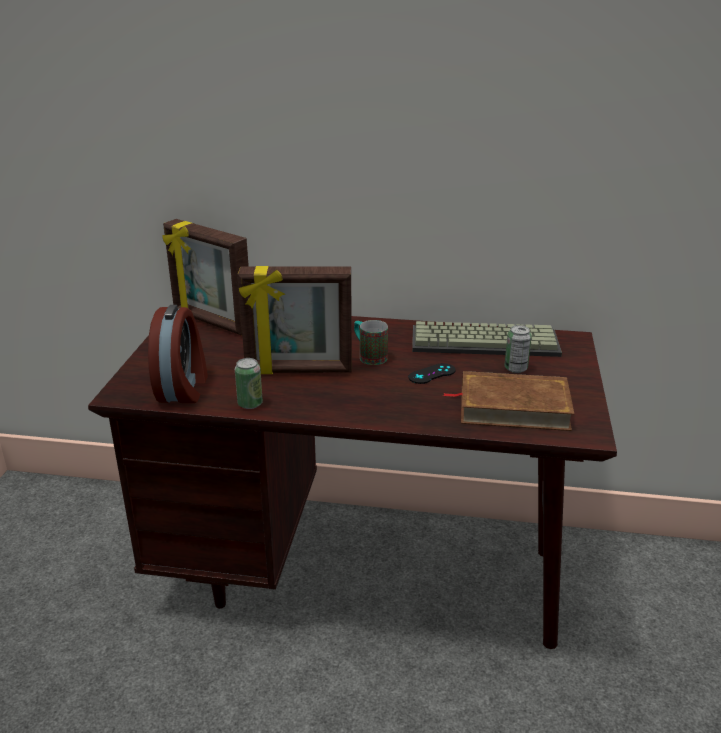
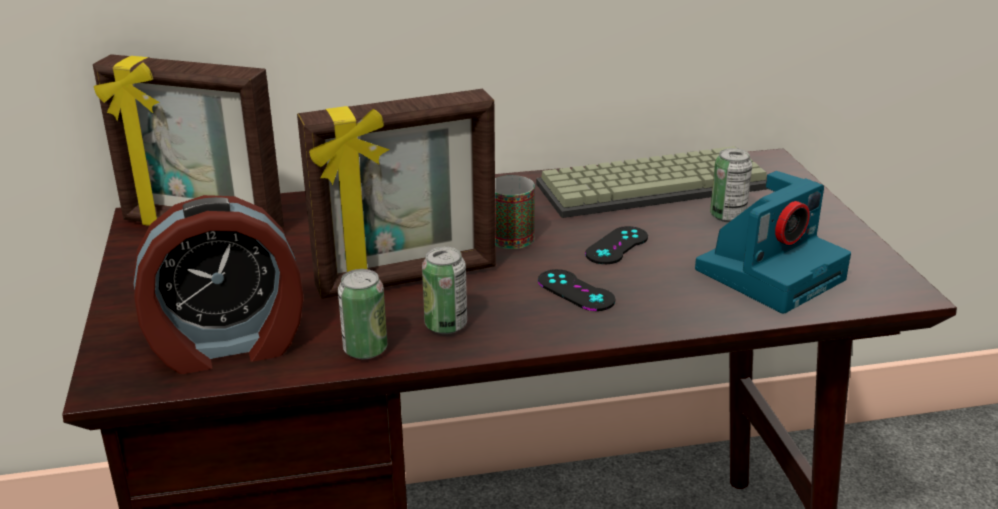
camera: 20 degrees left, 0 degrees up
alarm clock [148,305,208,403] -> alarm clock turned 90 degrees clockwise [133,195,304,374]
brown book [442,371,574,431] -> camera [695,171,851,314]
none -> can [422,247,467,334]
none -> black game controller [538,269,615,311]

